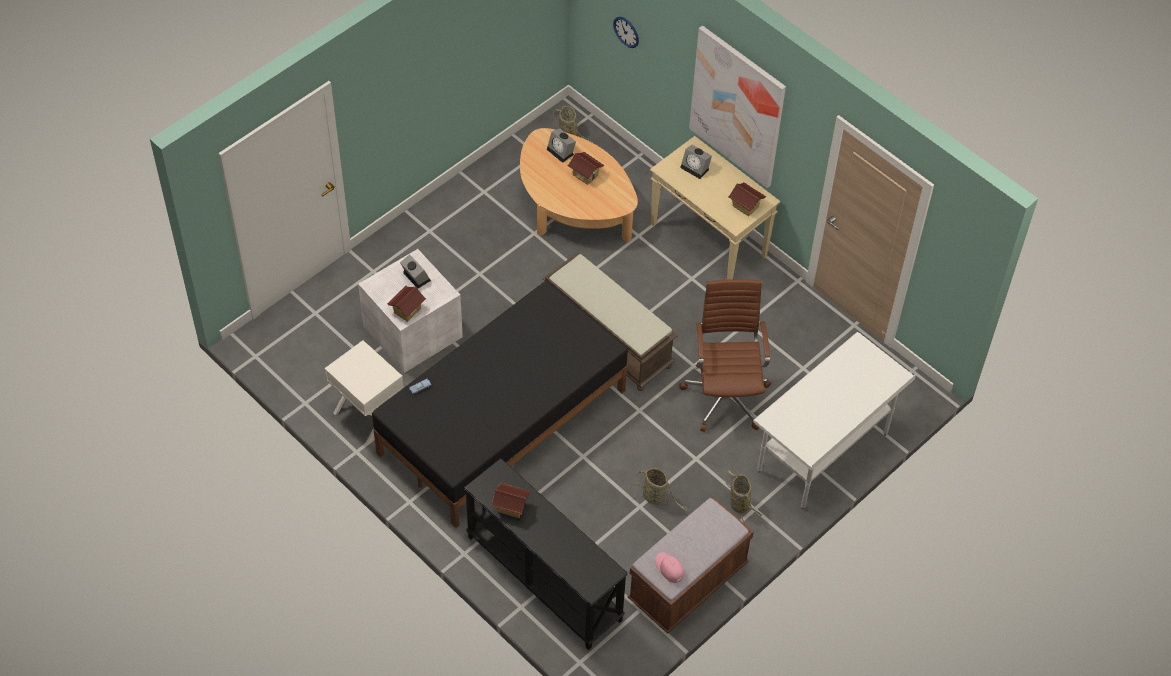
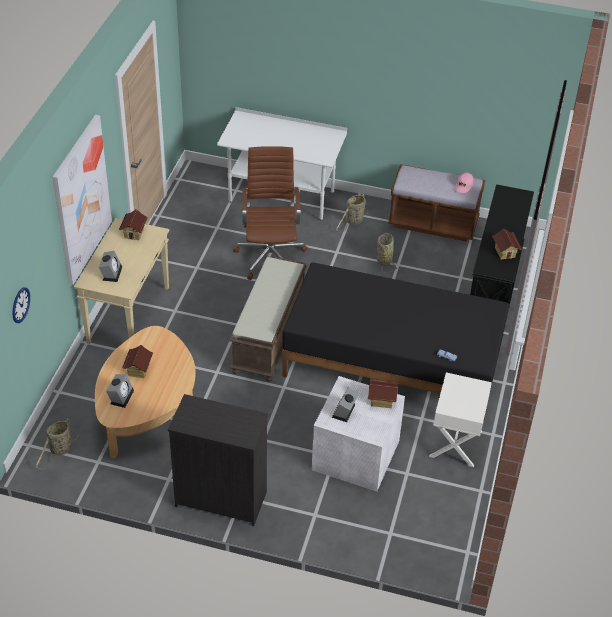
camera: 120 degrees left, 10 degrees down
brown office chair [679,279,771,432] -> brown office chair turned 120 degrees clockwise [233,146,308,280]
none -> black dresser [168,394,268,526]

